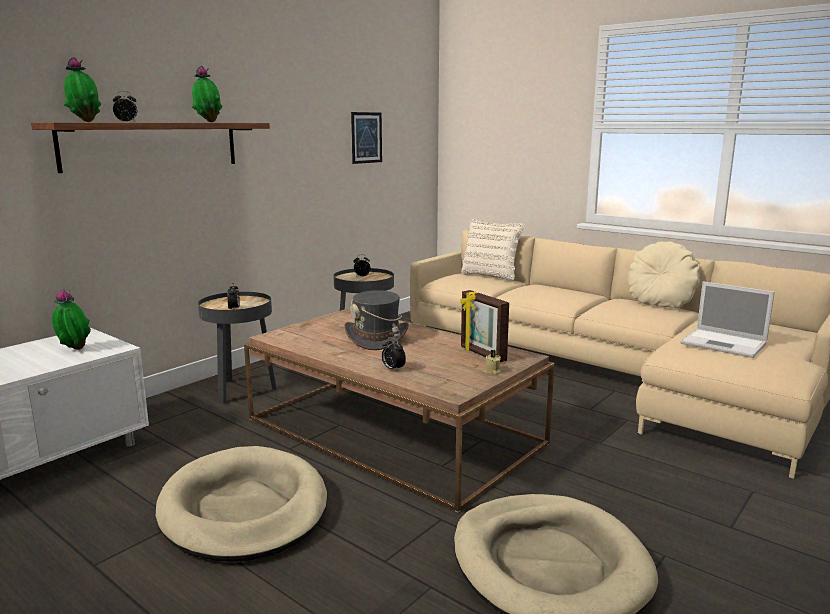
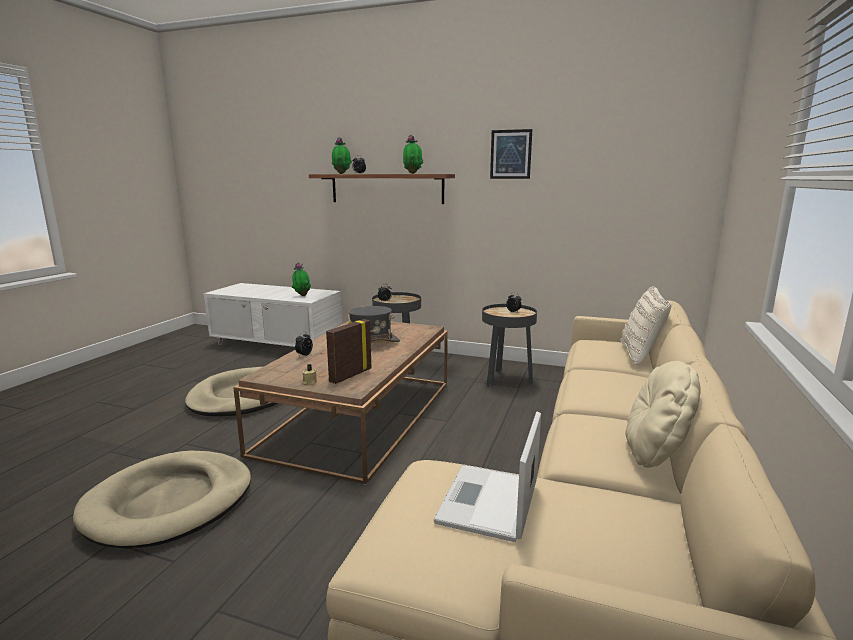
camera: 70 degrees right, 0 degrees up
picture [351,112,382,164] -> picture moved to [490,129,532,179]

